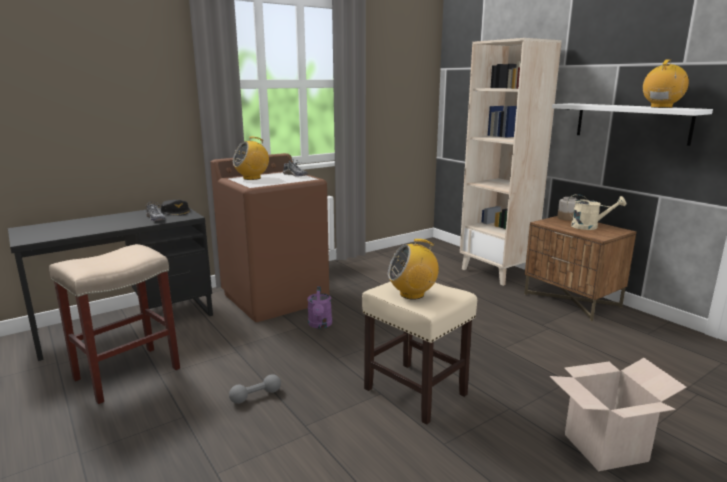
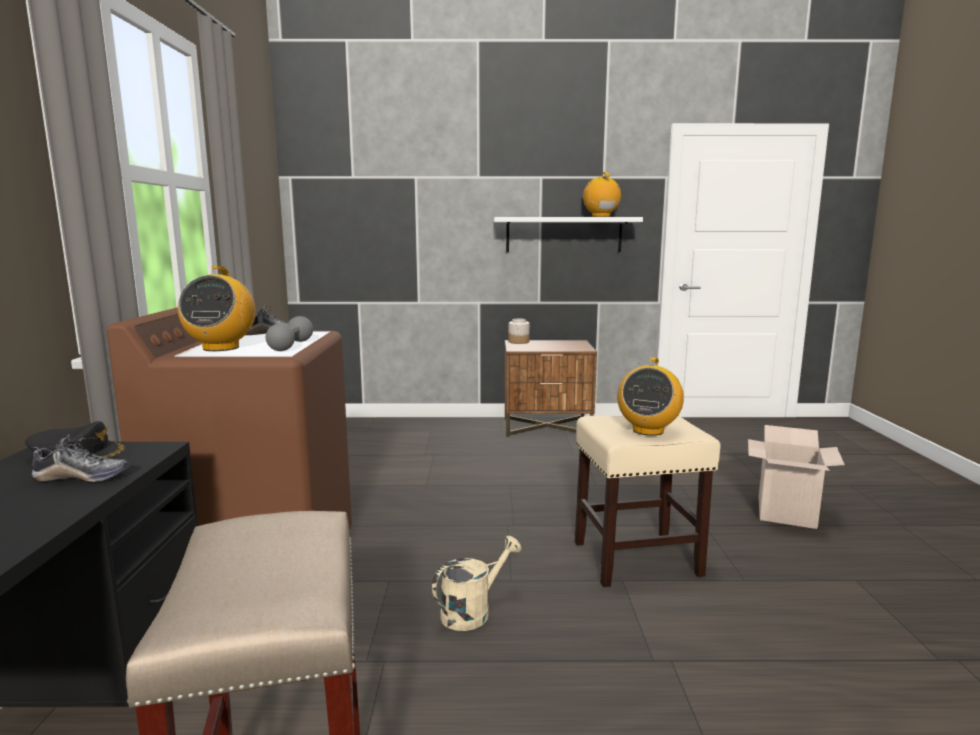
camera: 55 degrees left, 5 degrees down
grey dumbbell [229,374,281,404] -> grey dumbbell moved to [266,316,313,351]
purple watering can [307,286,332,328] -> none
beige bookcase [460,38,562,286] -> none
beige watering can [567,194,626,230] -> beige watering can moved to [432,536,521,631]

